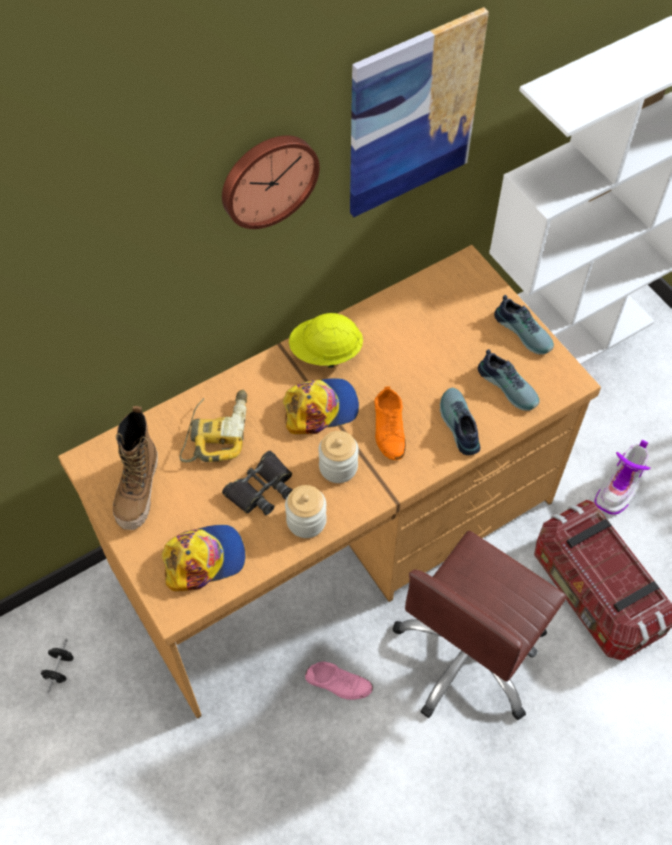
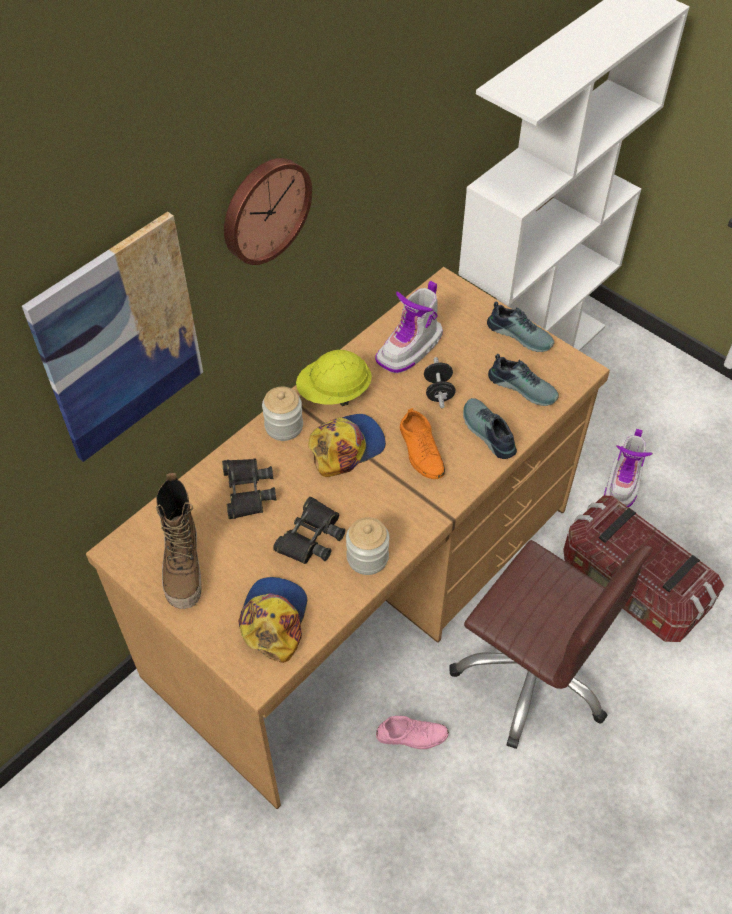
camera: 15 degrees left, 5 degrees down
black dumbbell [41,638,74,693] -> black dumbbell moved to [424,357,456,408]
cap [161,525,246,591] -> cap turned 45 degrees counterclockwise [238,577,307,663]
power drill [180,390,247,462] -> black binoculars [222,458,276,519]
jar [318,431,359,483] -> jar moved to [262,387,303,441]
picture [350,7,489,217] -> picture moved to [22,211,203,462]
brown office chair [392,531,567,720] -> brown office chair turned 75 degrees counterclockwise [449,540,653,749]
none -> boot [375,281,443,373]

